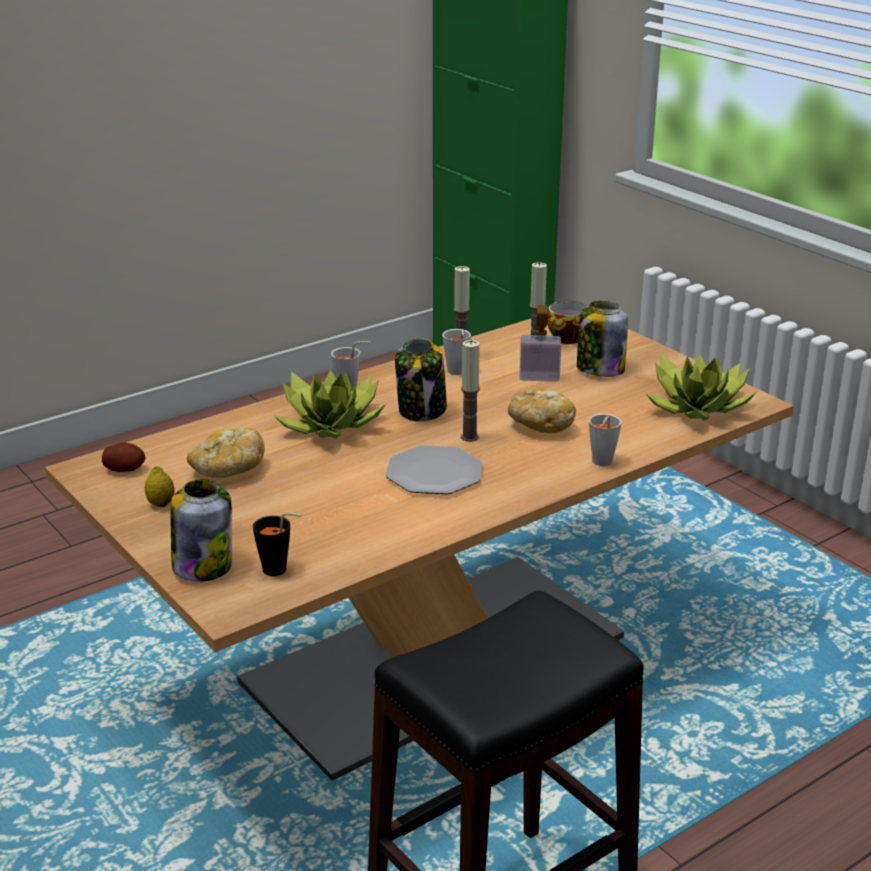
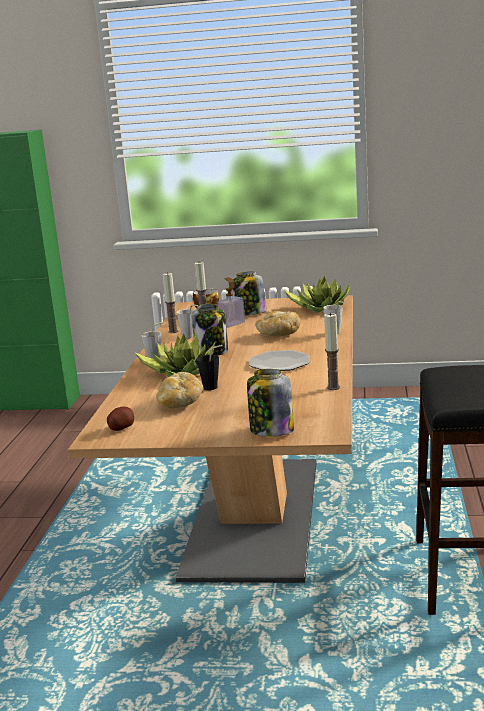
camera: 45 degrees left, 10 degrees down
lemon [145,466,174,507] -> none
black cup [253,512,302,576] -> black cup moved to [197,345,223,390]
candle [461,340,480,442] -> candle moved to [324,313,340,390]

